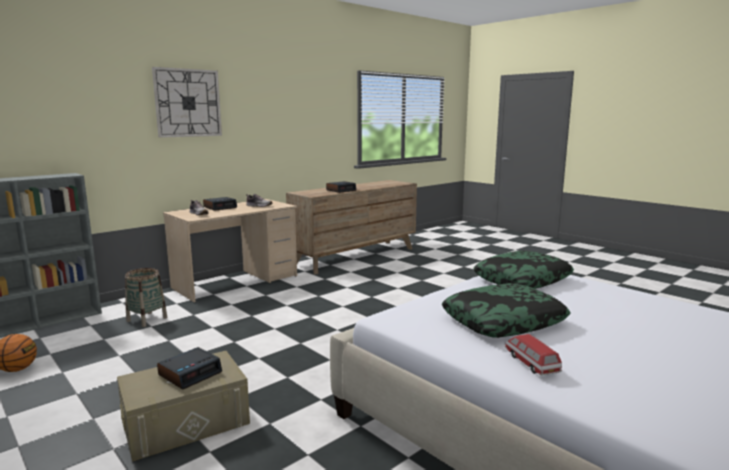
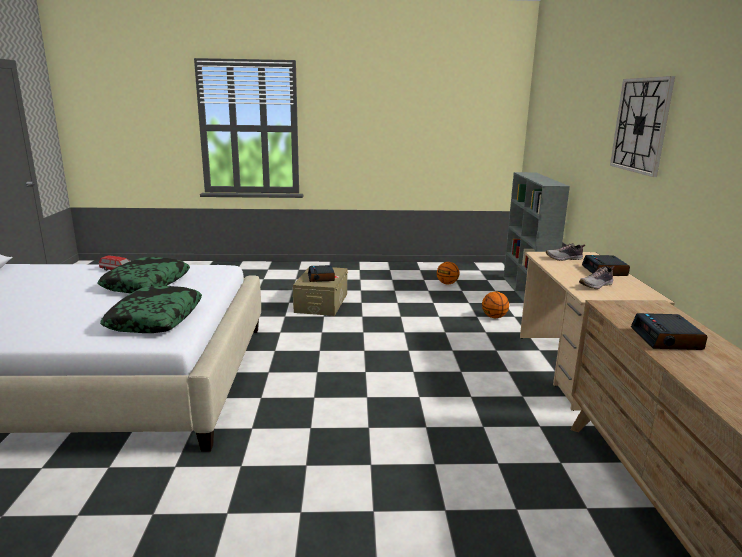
camera: 130 degrees right, 5 degrees up
basket [125,268,168,327] -> basketball [482,292,509,318]

